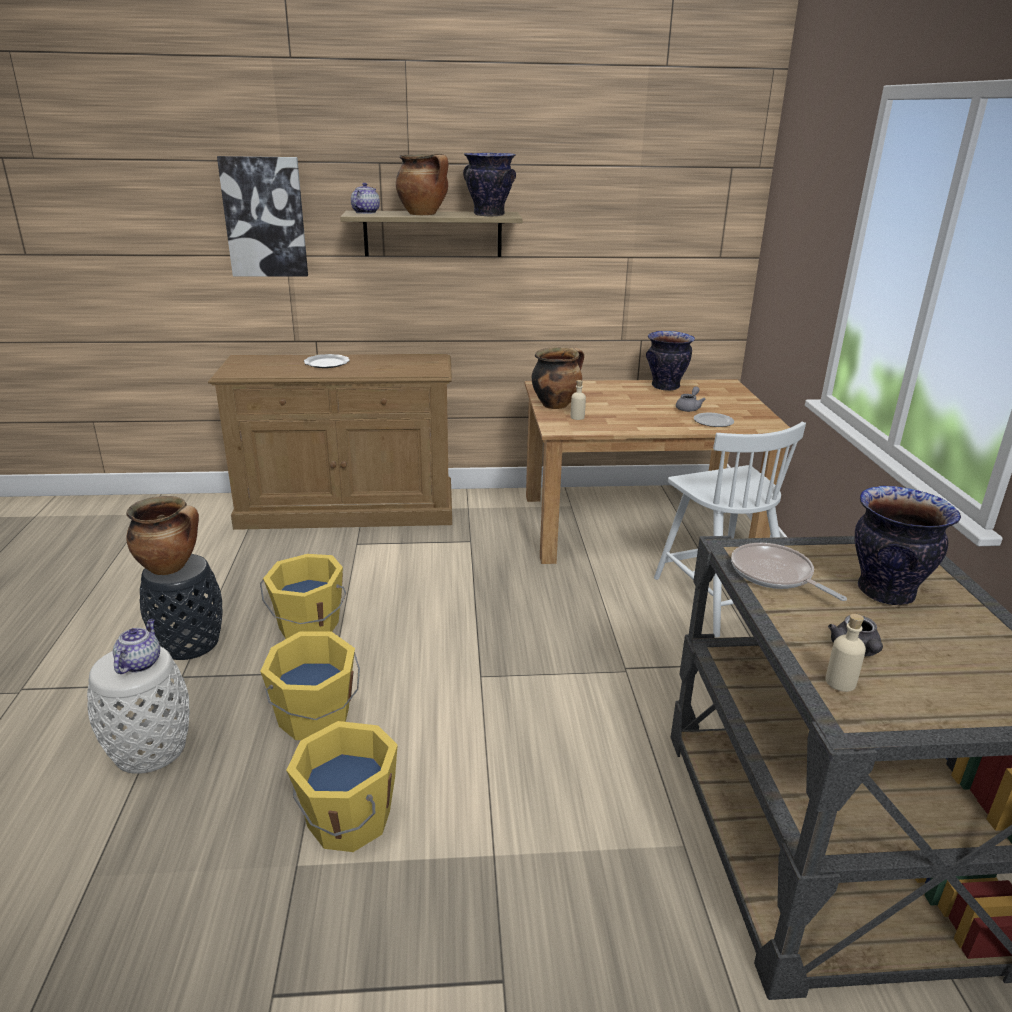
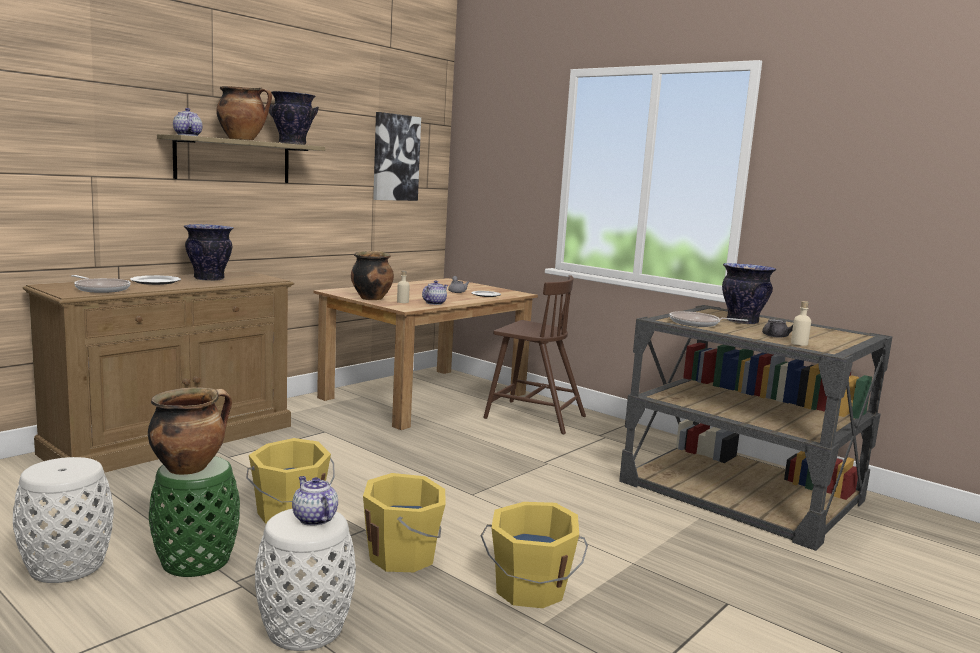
camera: 45 degrees left, 15 degrees down
black stool [140,554,222,660] -> green stool [149,456,240,577]
picture [217,156,308,277] -> picture moved to [373,112,421,201]
vase [646,331,695,391] -> vase moved to [184,224,234,281]
white chair [654,422,806,638] -> brown chair [483,275,586,434]
none -> white stool [13,457,114,583]
none -> frying pan [71,275,131,293]
none -> teapot [422,280,448,305]

